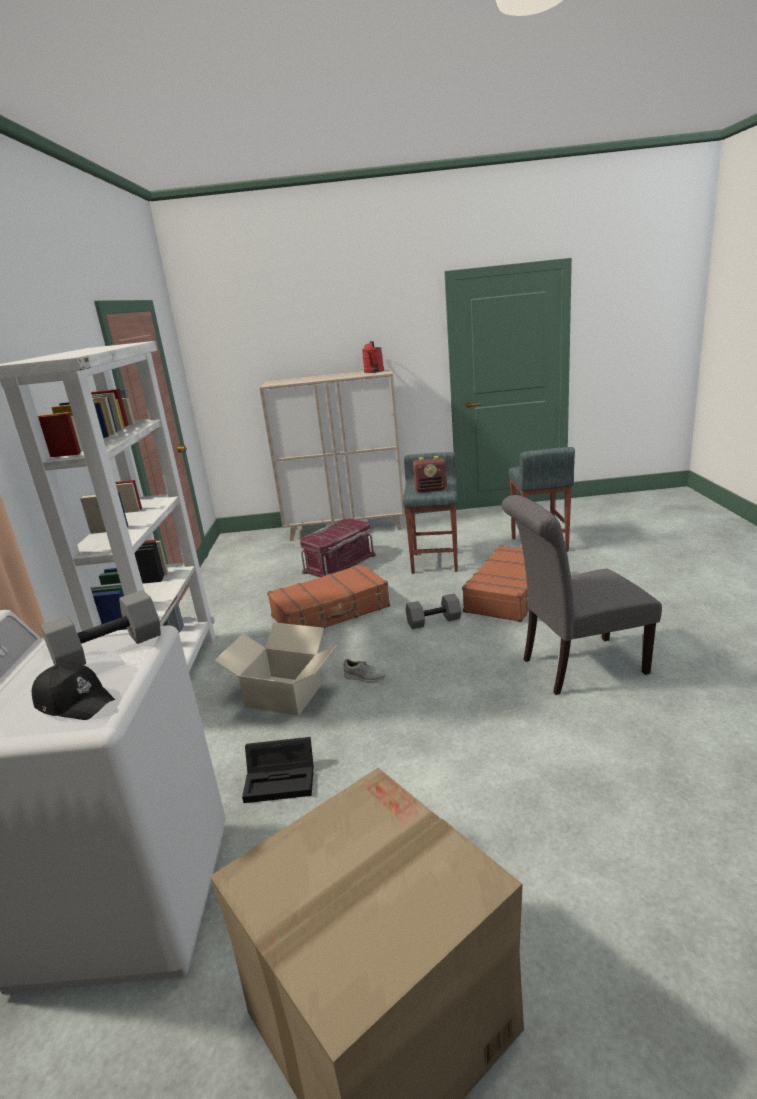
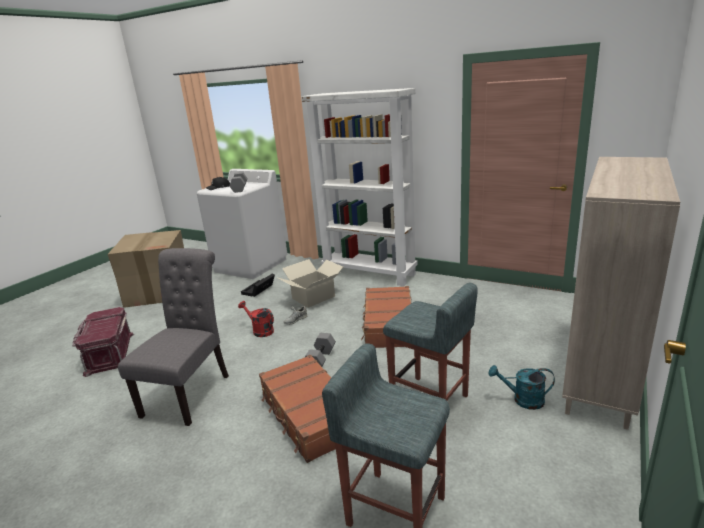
camera: 120 degrees right, 0 degrees up
red storage box [300,518,376,577] -> red storage box moved to [72,307,134,377]
red watering can [362,341,384,373] -> red watering can moved to [238,301,274,337]
radio [413,456,447,492] -> none
none -> turquoise watering can [489,365,555,410]

